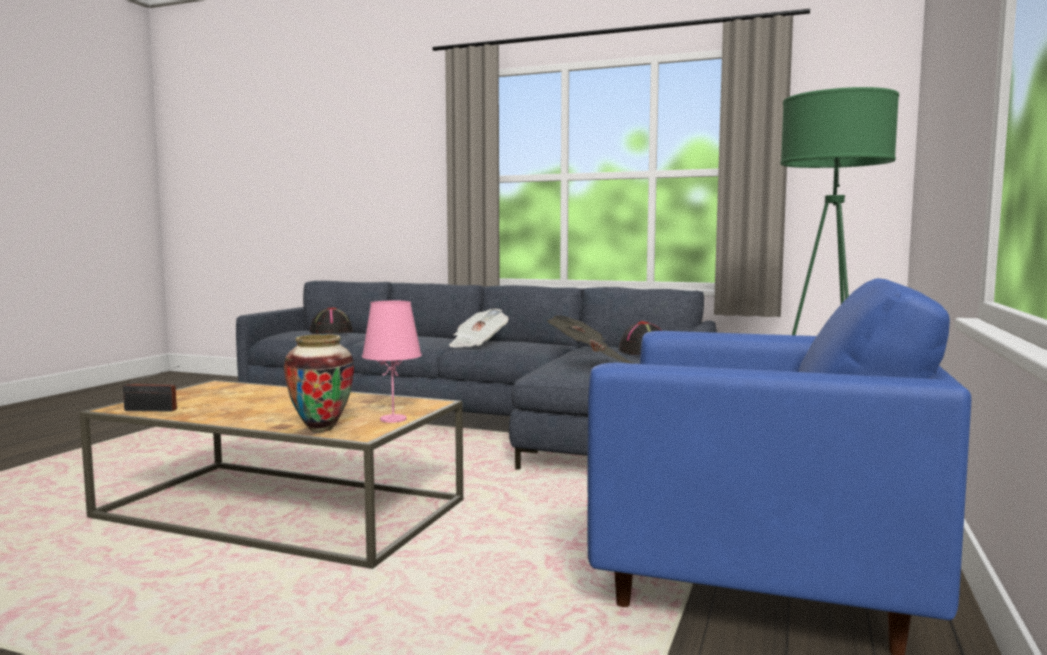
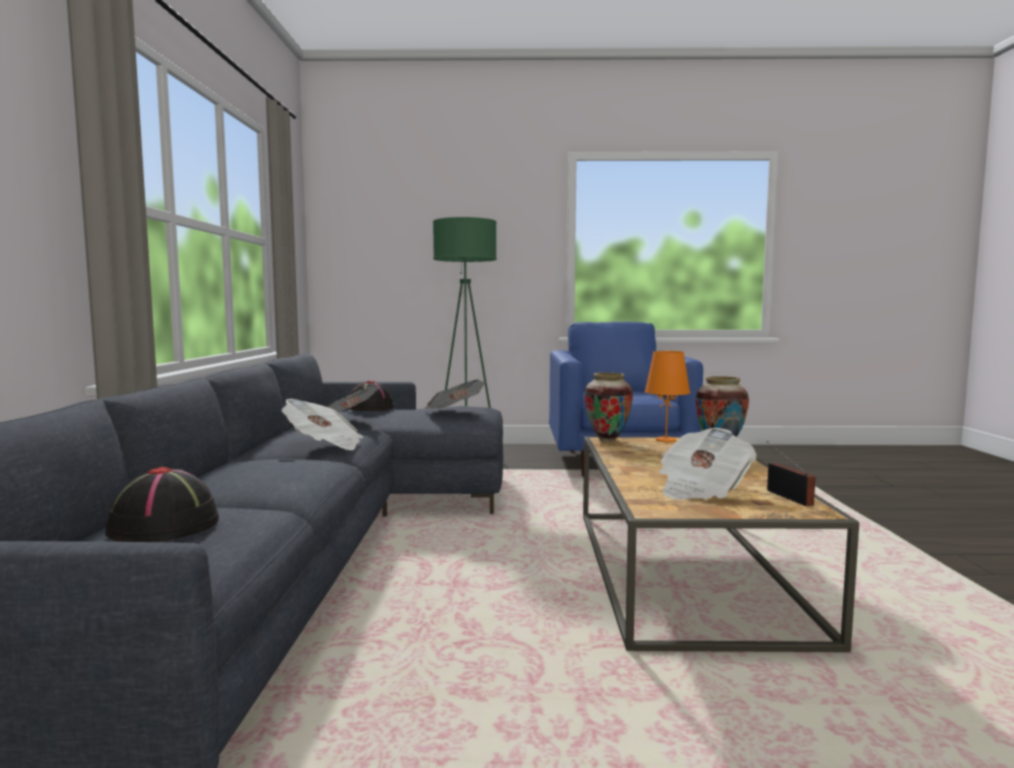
camera: 110 degrees left, 0 degrees up
pink table lamp [362,301,422,423] -> orange table lamp [645,351,691,442]
none -> vase [584,373,633,442]
none -> newspaper [659,428,756,500]

